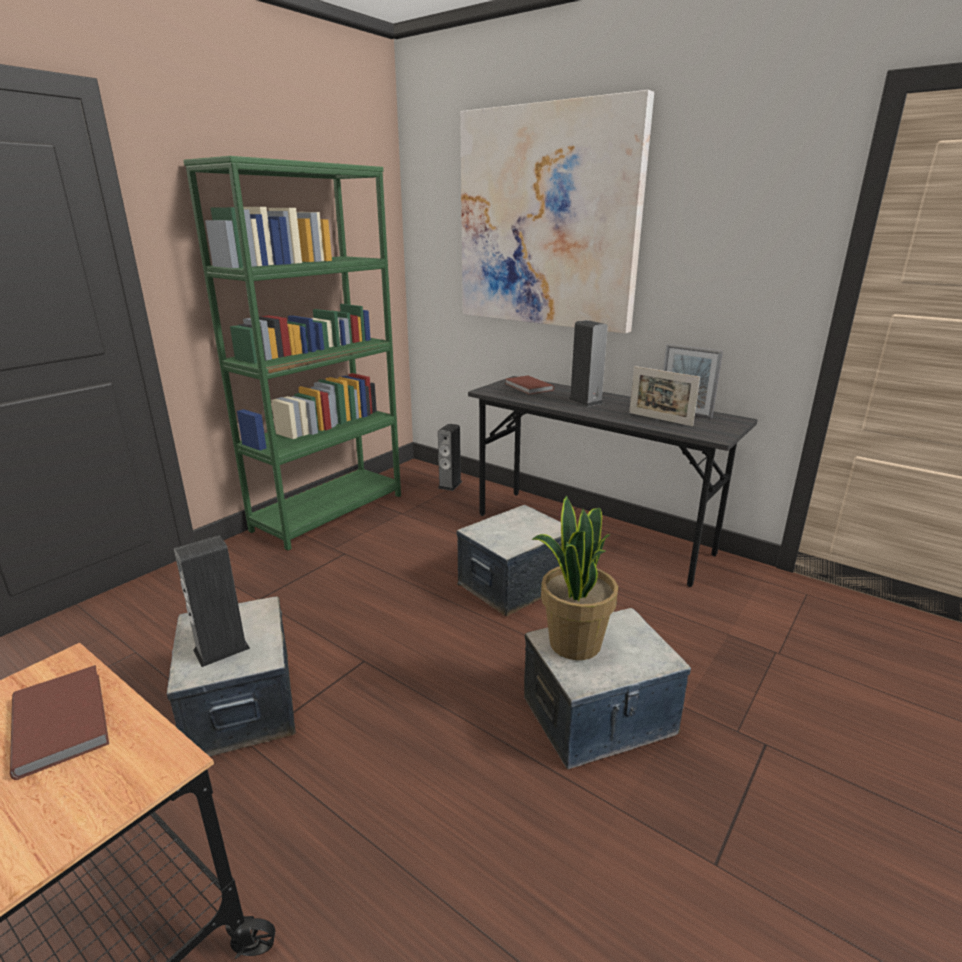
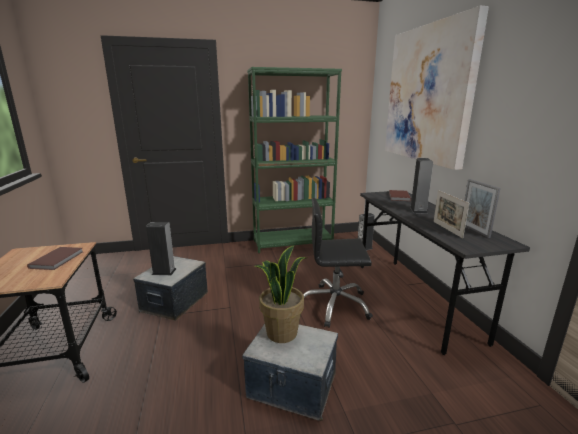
camera: 40 degrees right, 5 degrees down
storage box [456,505,562,616] -> black office chair [303,198,373,328]

